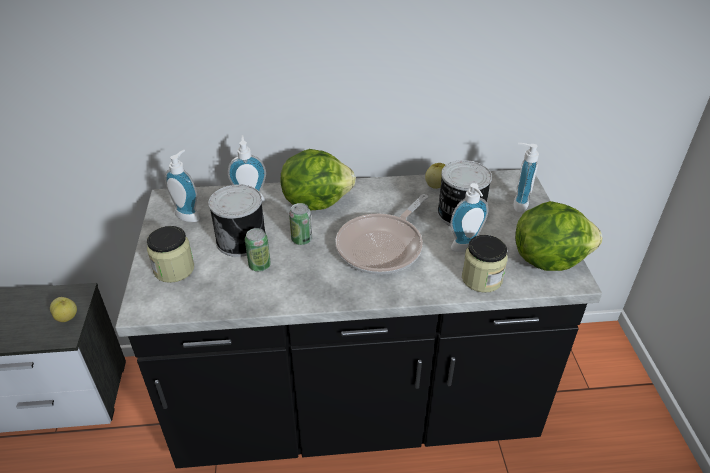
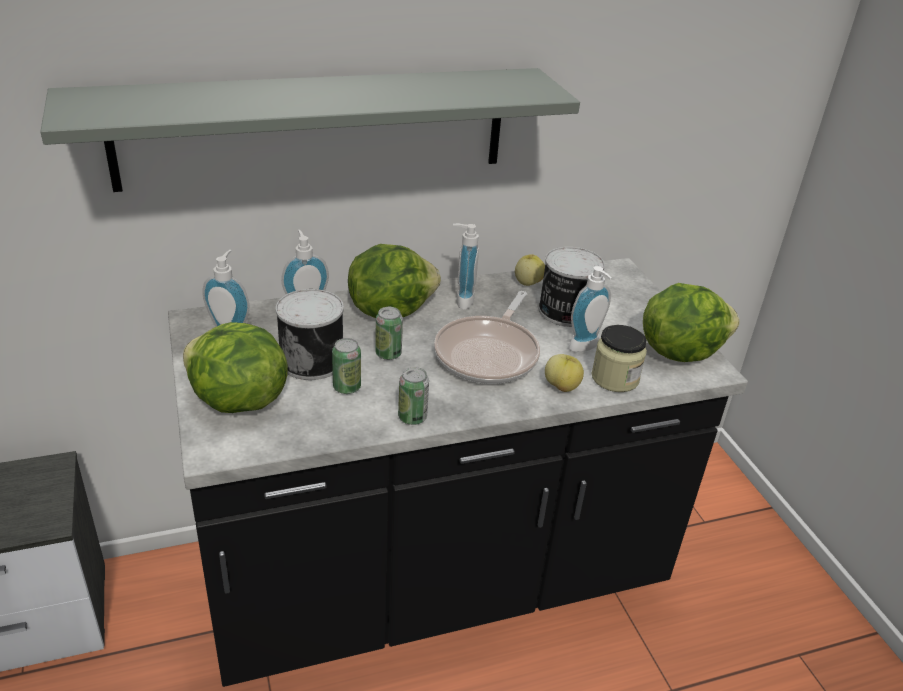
camera: 15 degrees left, 5 degrees down
apple [50,297,77,322] -> apple moved to [545,354,584,392]
jar [147,226,194,283] -> lettuce [183,322,288,413]
soap dispenser [514,143,539,213] -> soap dispenser moved to [453,224,479,310]
none -> grey shelf [40,68,580,192]
none -> can [398,367,429,425]

